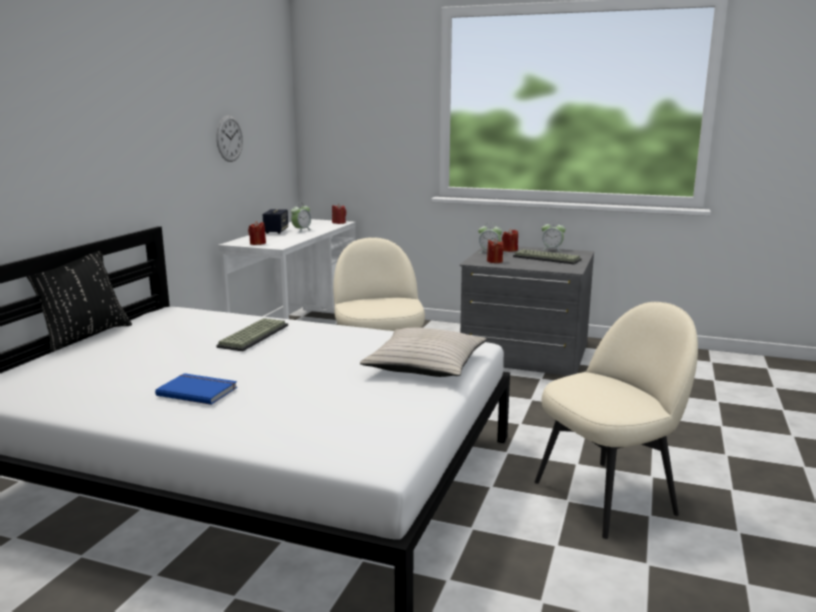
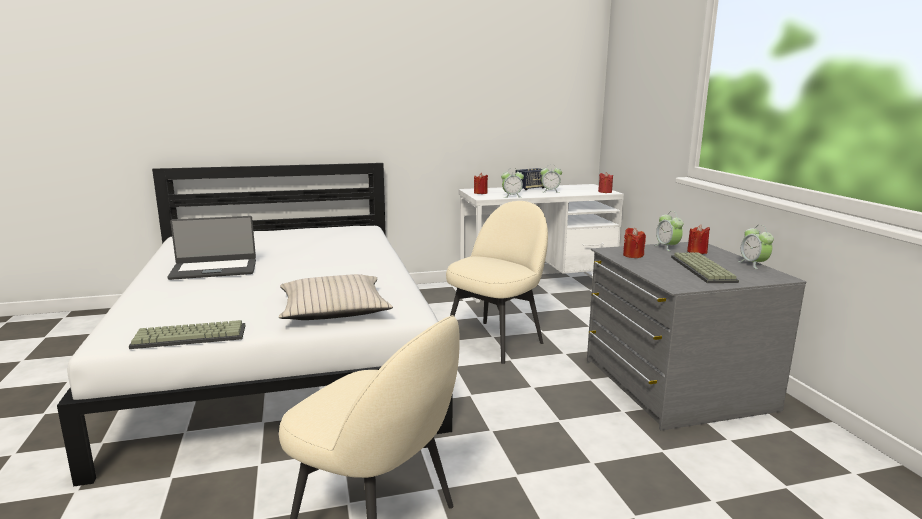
camera: 55 degrees right, 0 degrees up
black pillow [26,251,132,352] -> none
blue book [155,373,237,405] -> laptop [167,216,256,280]
wall clock [216,115,243,162] -> none
keyboard [216,318,288,351] -> keyboard moved to [129,320,245,349]
none -> alarm clock [501,168,524,198]

